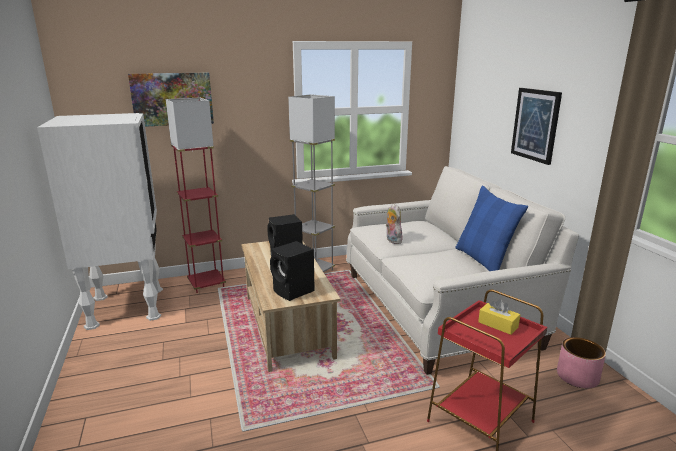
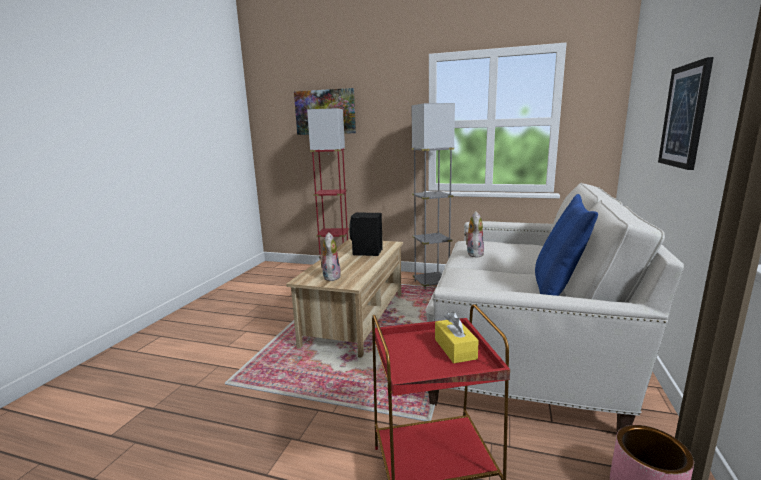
camera: 35 degrees right, 5 degrees down
white cabinet [37,113,163,330] -> none
black speaker [270,241,315,301] -> plush toy [319,233,341,281]

